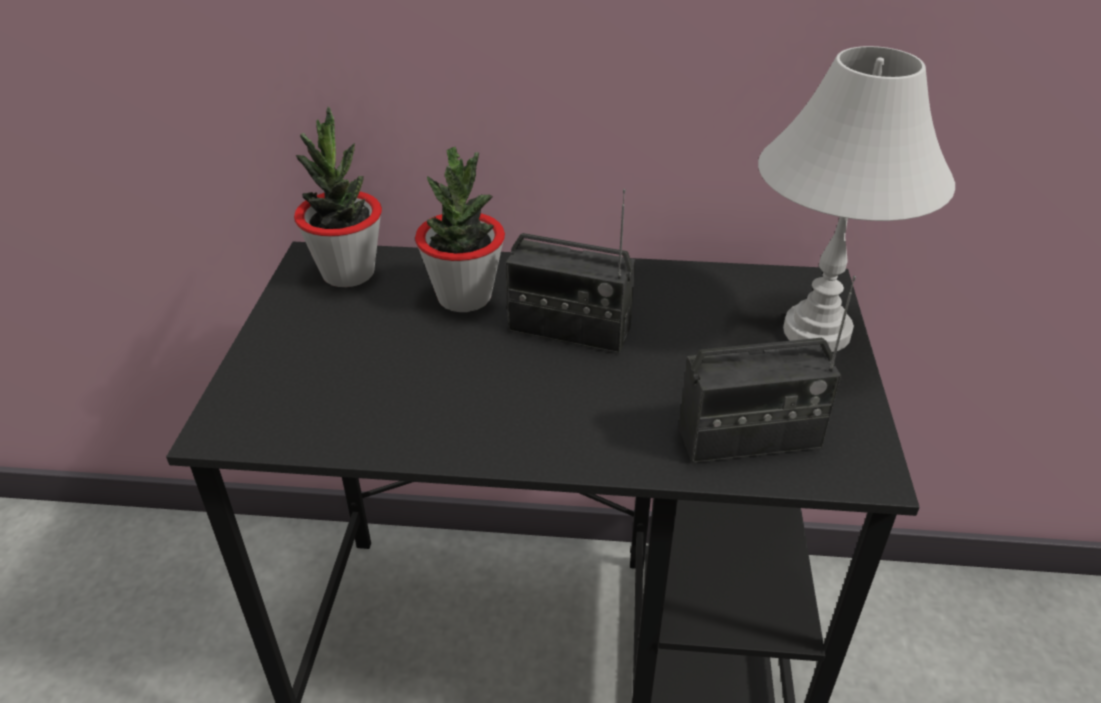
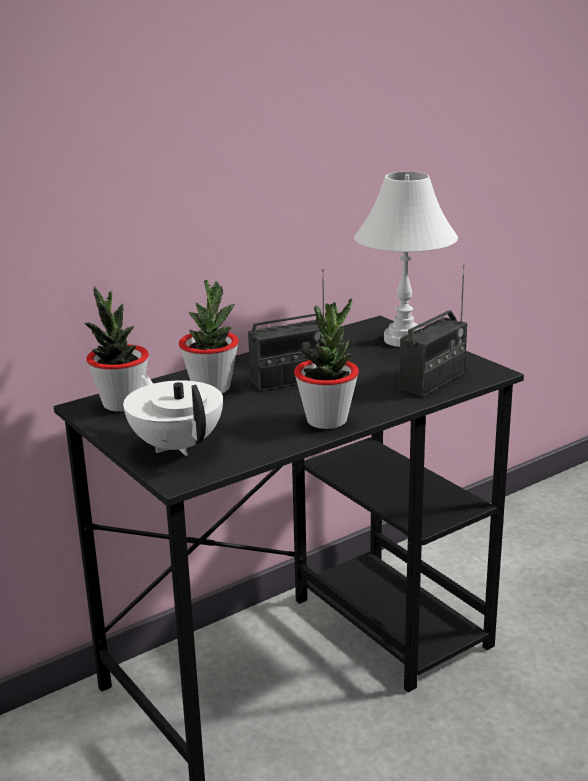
camera: 40 degrees left, 15 degrees down
none -> white teapot [123,375,223,456]
none -> potted plant [294,298,359,429]

